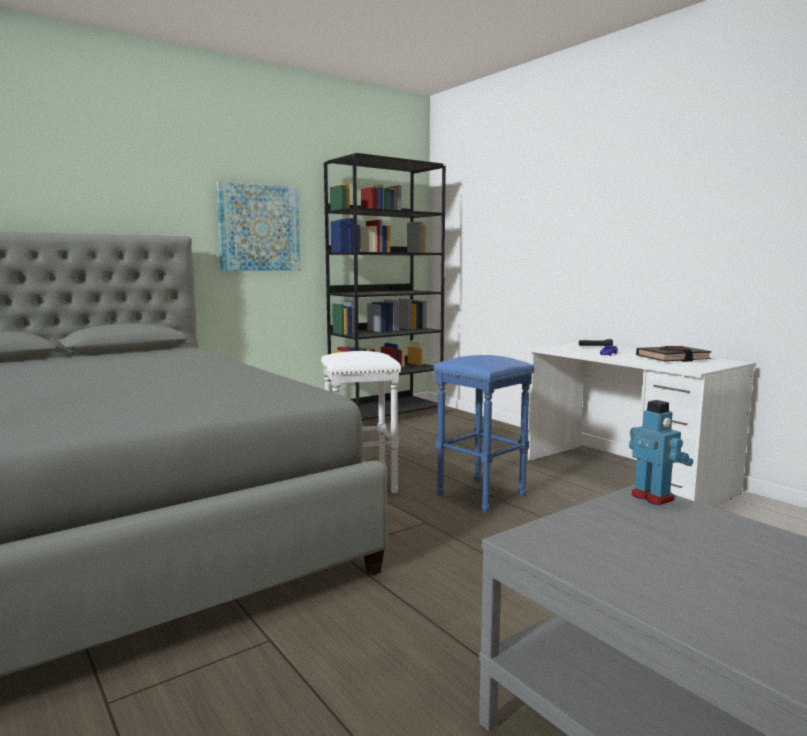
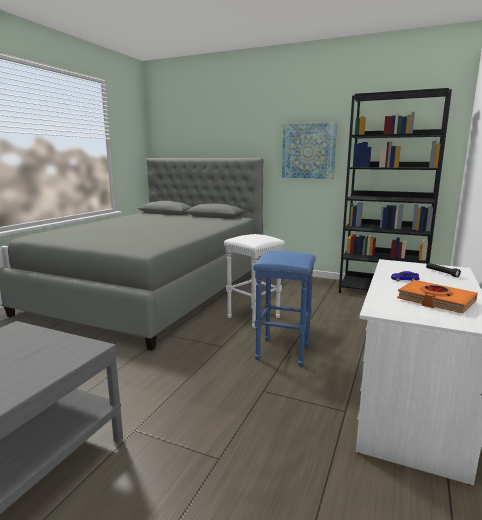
camera: 60 degrees right, 5 degrees up
toy robot [629,400,693,505] -> none
black book [636,346,711,362] -> orange book [397,280,478,314]

